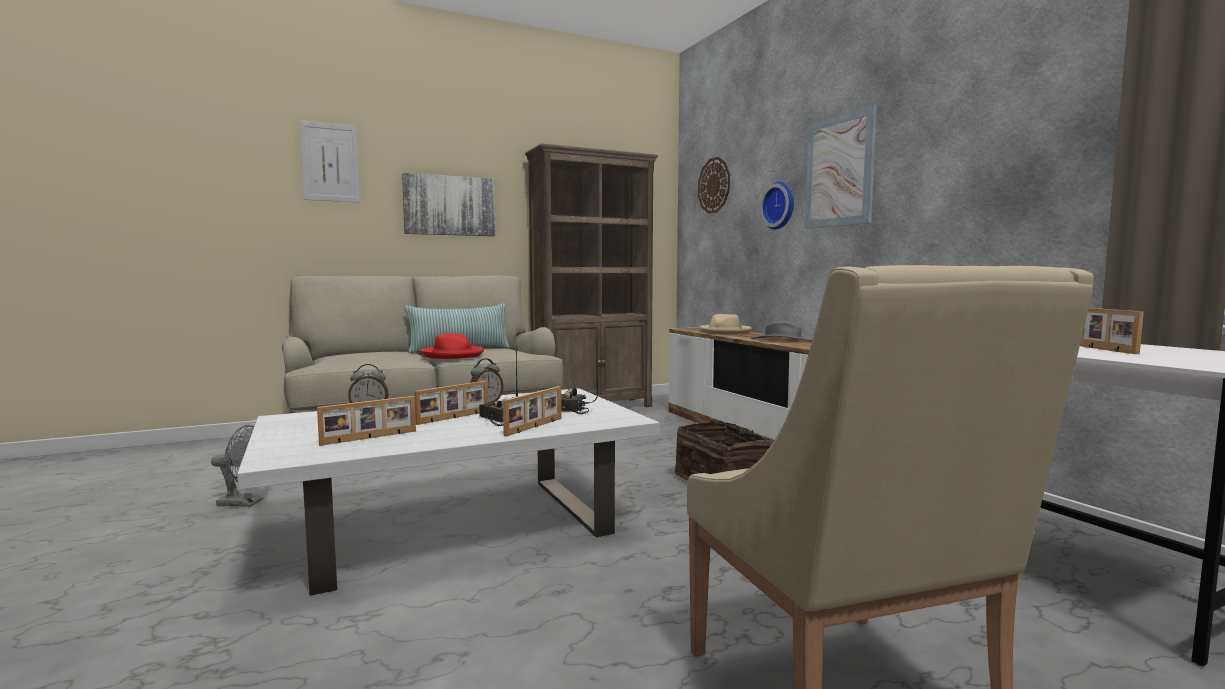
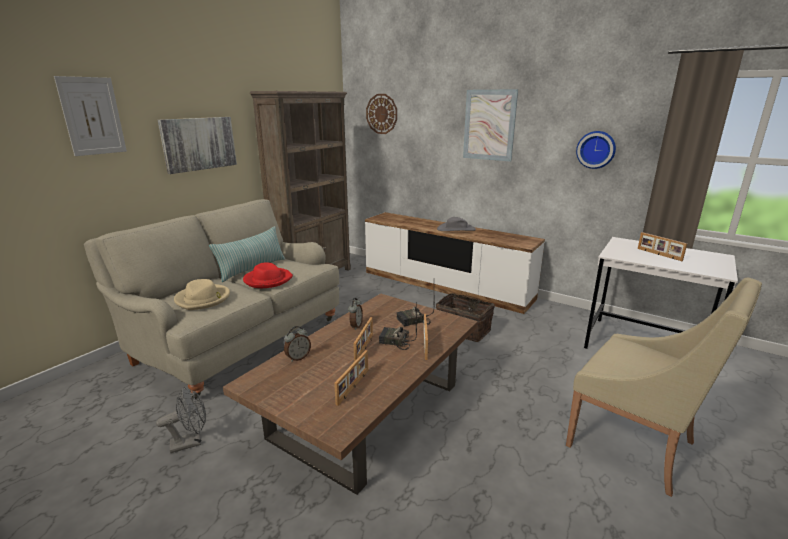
camera: 30 degrees left, 15 degrees up
white coffee table [237,388,660,596] -> brown coffee table [223,293,478,495]
beige hat [700,314,752,334] -> beige hat moved to [174,279,230,310]
wall clock [760,182,794,230] -> wall clock moved to [576,131,616,169]

